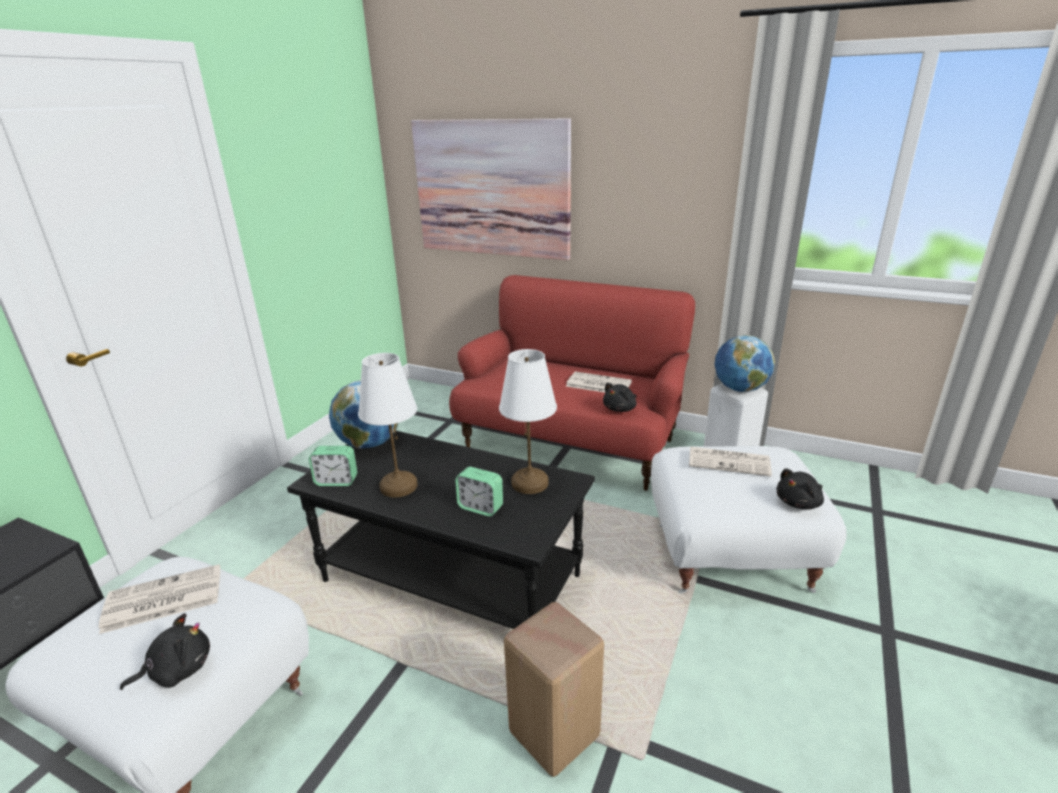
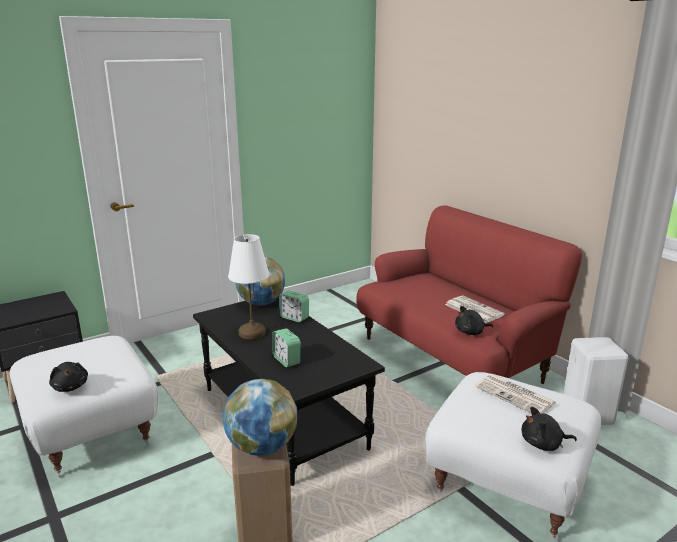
camera: 30 degrees right, 5 degrees down
newspaper [99,564,220,634] -> none
black plush toy [120,613,210,690] -> black plush toy turned 60 degrees clockwise [49,362,88,392]
alarm clock [309,446,357,486] -> alarm clock moved to [279,291,309,322]
picture [411,118,571,260] -> none
white table lamp [499,349,557,494] -> none
globe [714,335,775,392] -> globe moved to [222,379,297,456]

